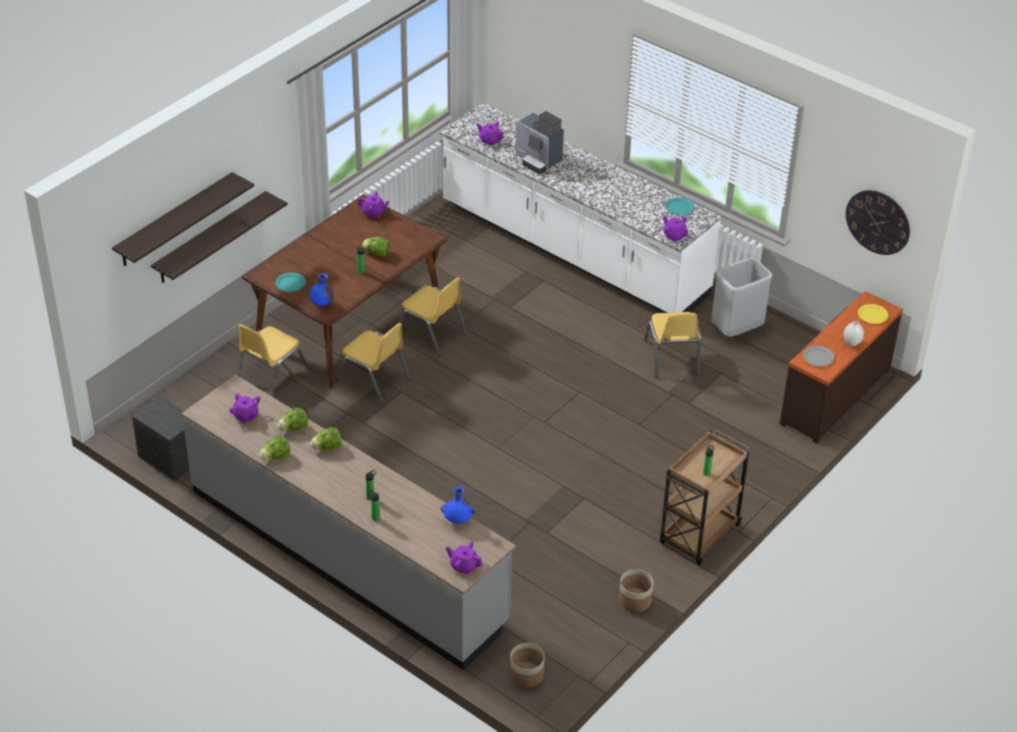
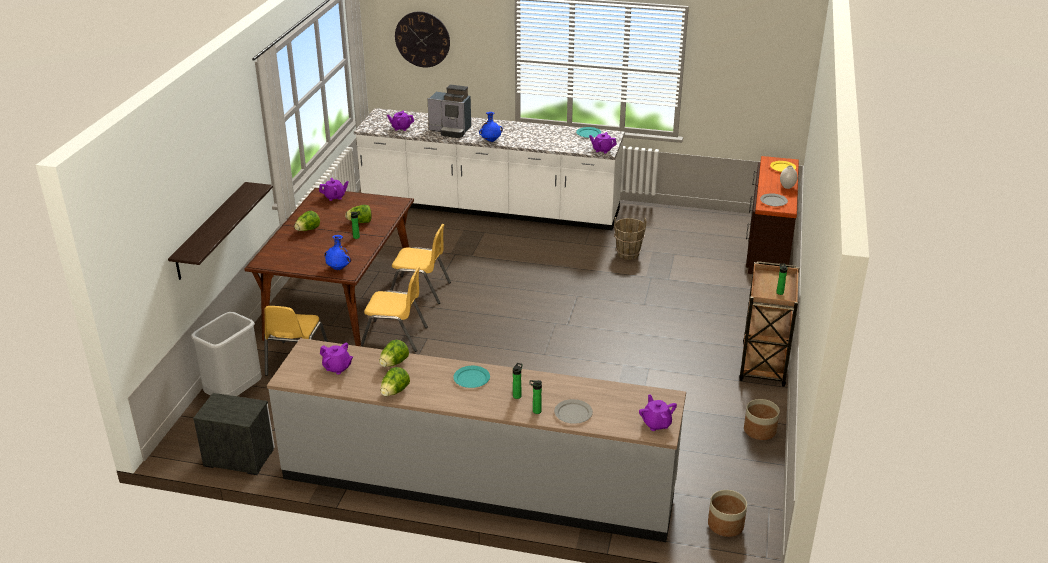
camera: 25 degrees left, 10 degrees down
shelf [112,172,254,266] -> none
turquoise plate [275,273,306,292] -> turquoise plate moved to [453,366,490,388]
lettuce [310,427,341,450] -> lettuce moved to [294,211,320,231]
blue vase [441,486,475,524] -> blue vase moved to [479,112,503,142]
purple teapot [446,541,483,575] -> purple teapot turned 75 degrees clockwise [639,394,677,431]
yellow chair [644,312,701,378] -> brown bucket [614,217,646,260]
grey trash can [711,258,773,337] -> grey trash can moved to [191,312,262,396]
wall clock [846,190,910,255] -> wall clock moved to [395,11,450,67]
none -> grey plate [554,399,593,424]

